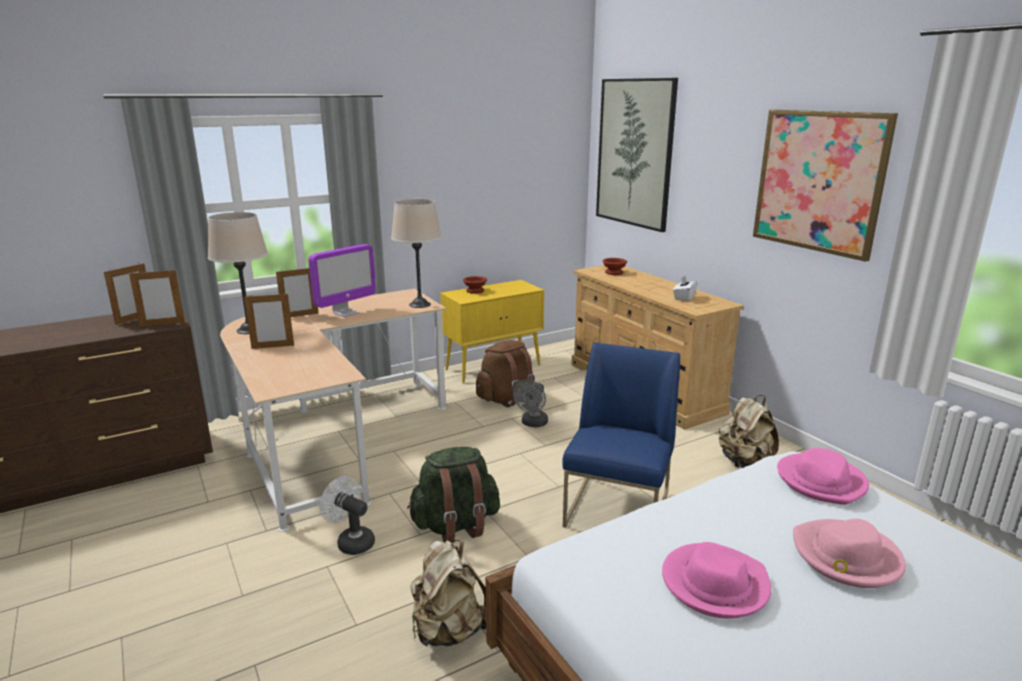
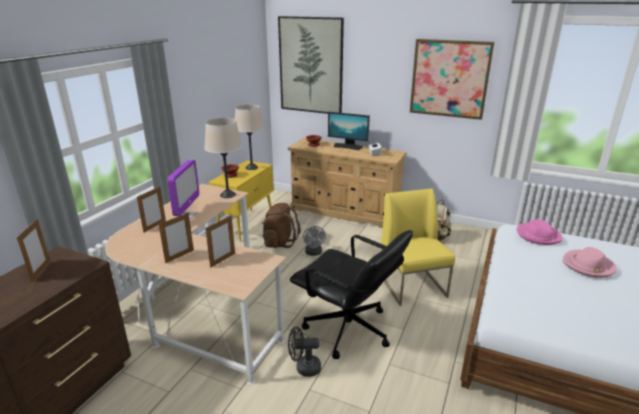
camera: 35 degrees left, 5 degrees up
picture frame [129,270,185,327] -> picture frame moved to [205,215,235,268]
beige table lamp [208,212,268,334] -> beige table lamp moved to [235,104,264,170]
white fan [320,476,375,555] -> black fan [288,327,321,377]
green backpack [407,447,500,543] -> black office chair [290,230,413,359]
beige backpack [411,540,486,647] -> none
blue chair [562,342,680,528] -> yellow chair [381,188,455,306]
pink hat [662,542,771,618] -> none
none -> monitor [328,112,370,150]

